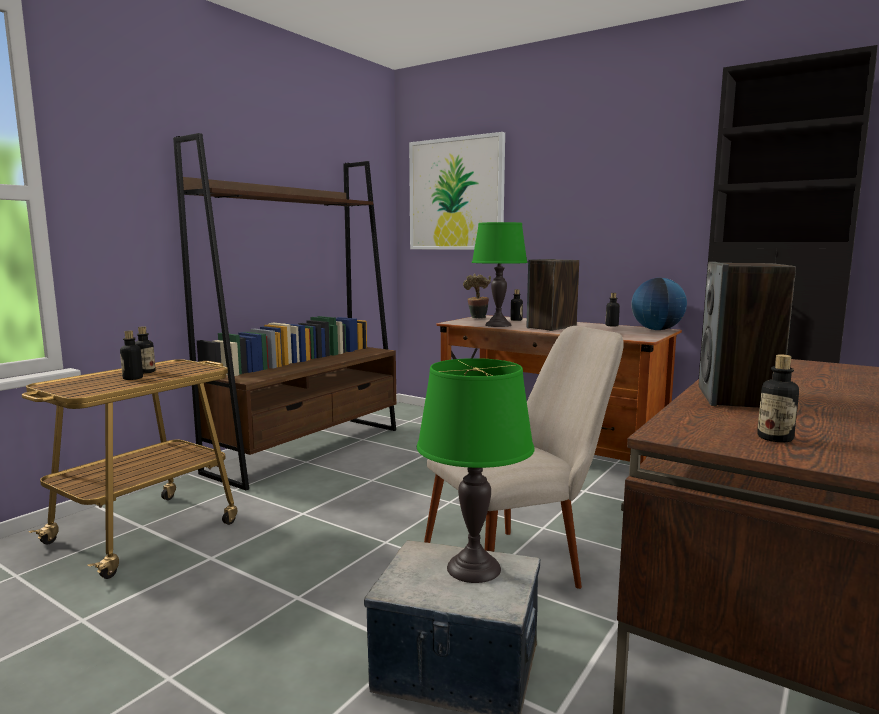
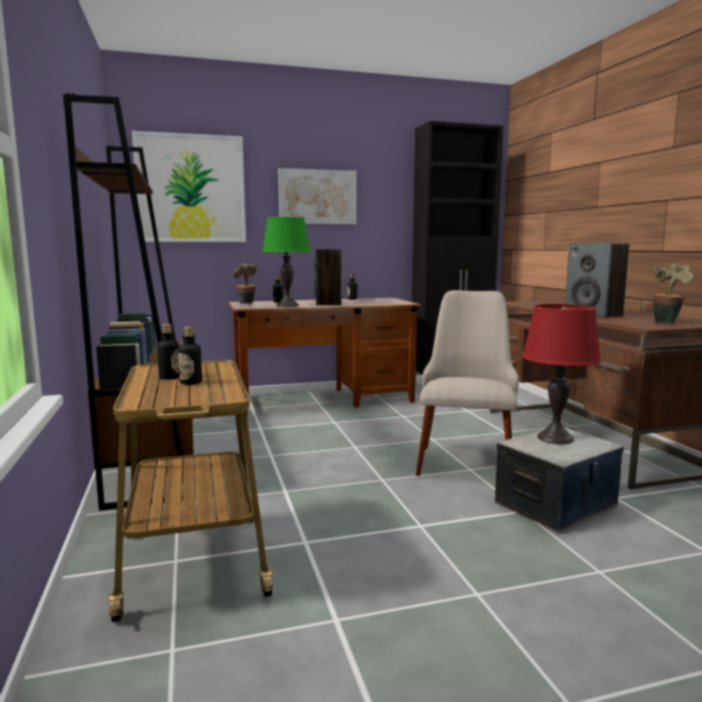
camera: 50 degrees left, 0 degrees up
green table lamp [417,358,535,583] -> red table lamp [522,304,601,444]
globe [631,278,687,330] -> none
bottle [757,355,799,442] -> potted plant [653,263,693,324]
none -> picture [278,168,357,224]

